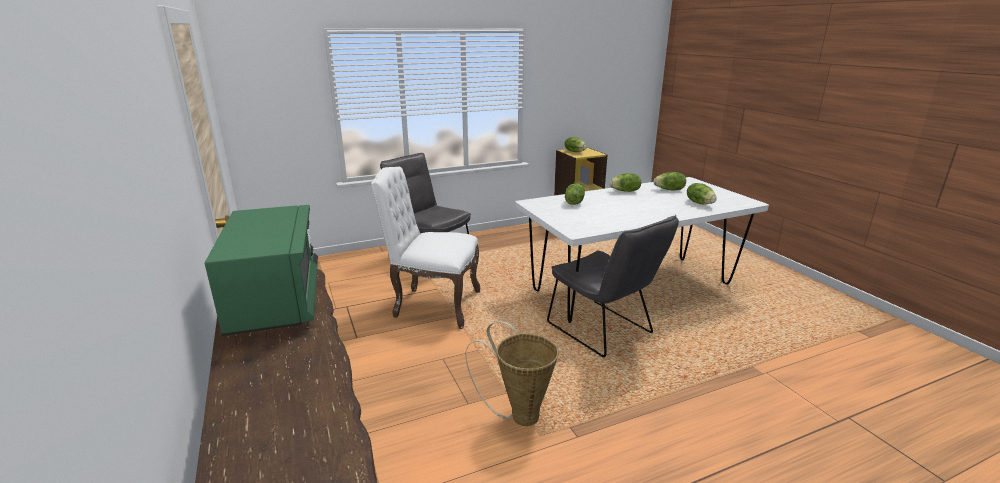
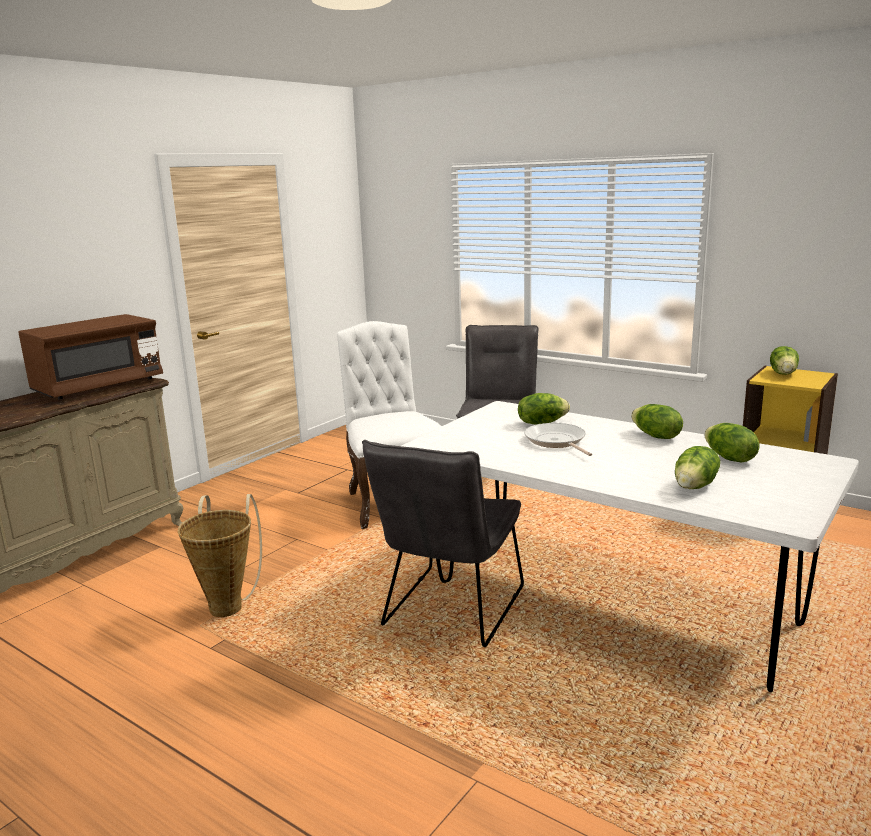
camera: 60 degrees right, 5 degrees down
green microwave [205,205,318,336] -> brown microwave [18,314,163,399]
none -> frying pan [524,423,592,456]

